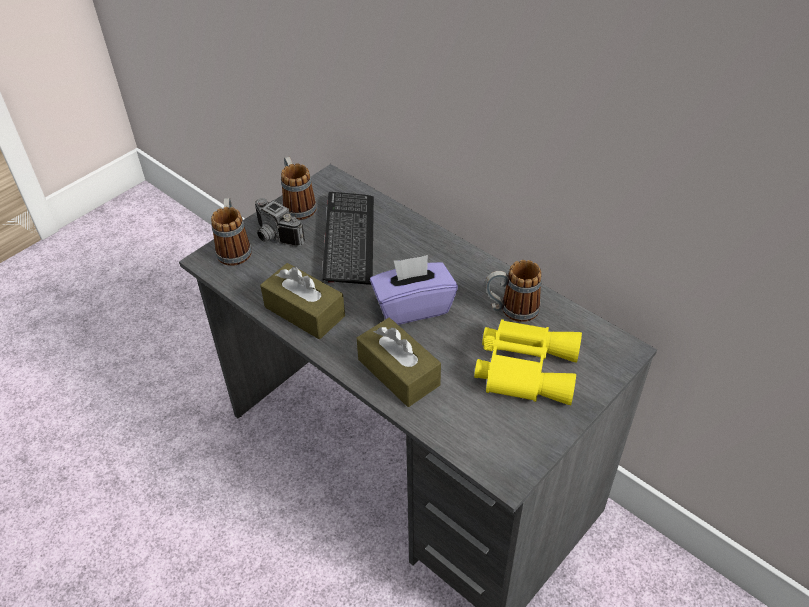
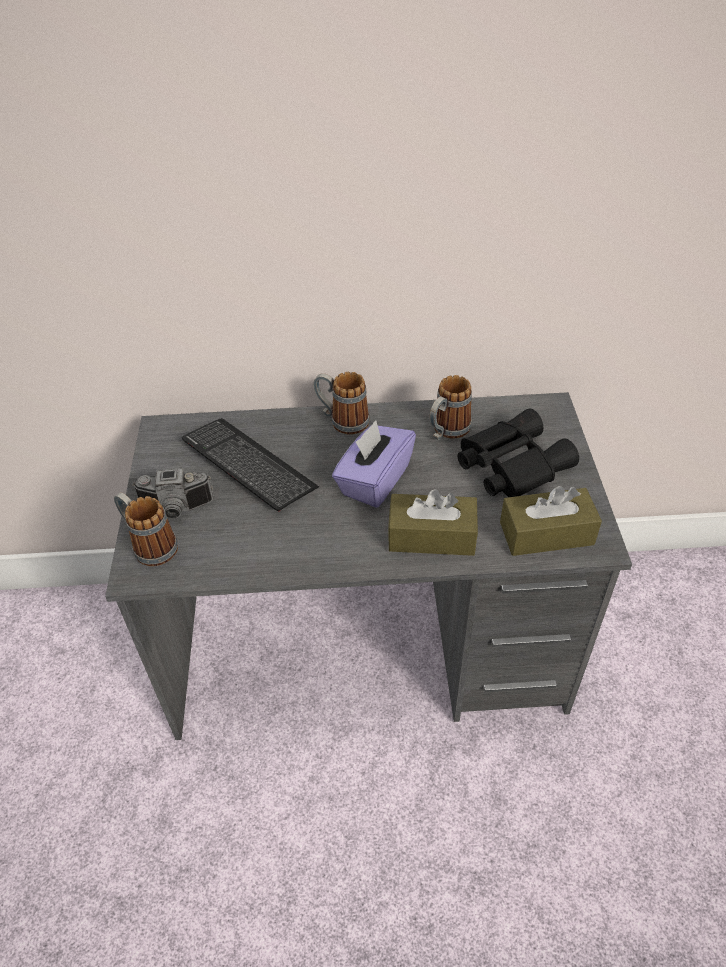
camera: 45 degrees left, 0 degrees up
brown tissue box [260,263,345,339] -> brown tissue box moved to [500,486,602,556]
mug [281,157,317,220] -> mug moved to [313,372,370,434]
yellow binoculars [474,319,582,405] -> black binoculars [458,408,579,497]

